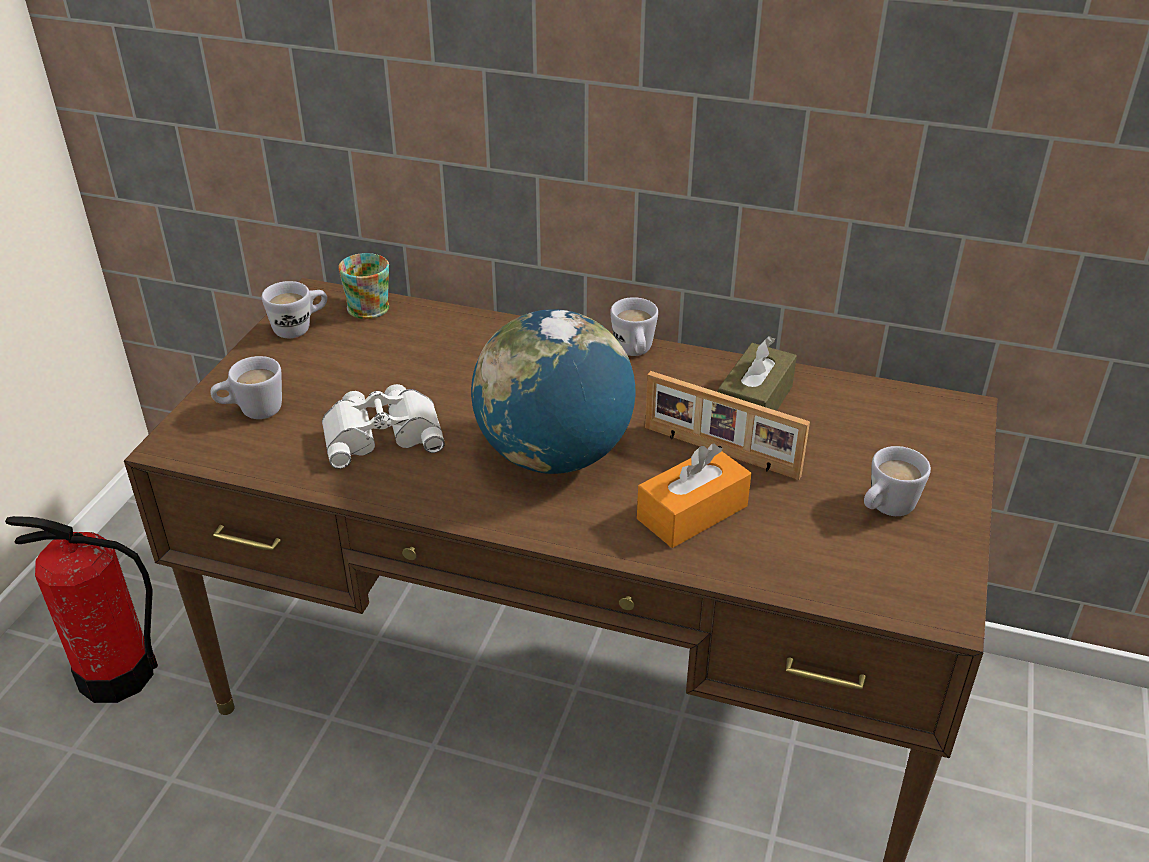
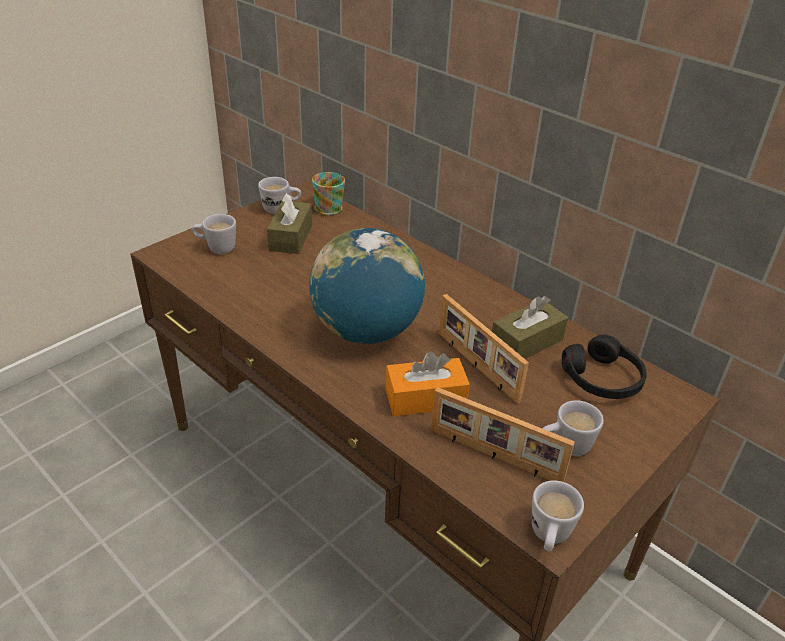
camera: 25 degrees right, 0 degrees up
fire extinguisher [5,516,158,703] -> none
white binoculars [322,384,445,469] -> none
white mug [610,297,658,356] -> white mug moved to [532,480,584,551]
none -> brown tissue box [267,193,312,254]
none -> picture frame [431,387,575,482]
none -> black headphones [562,335,647,399]

